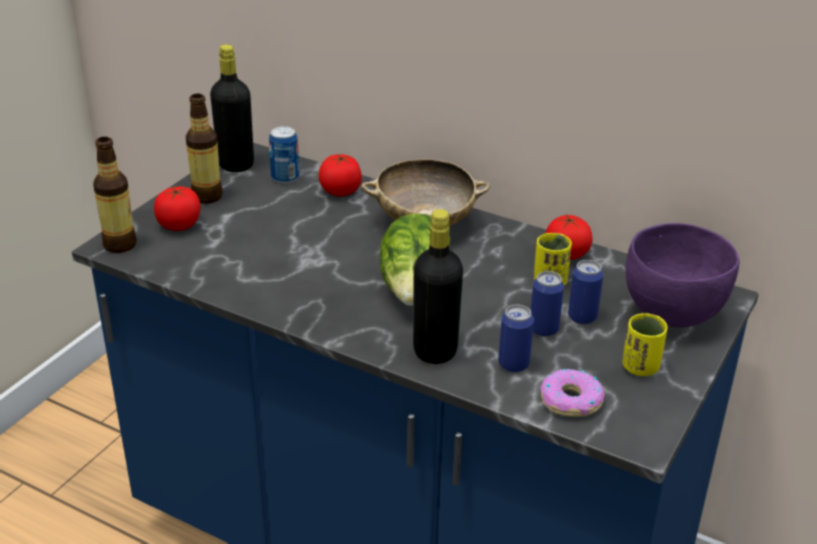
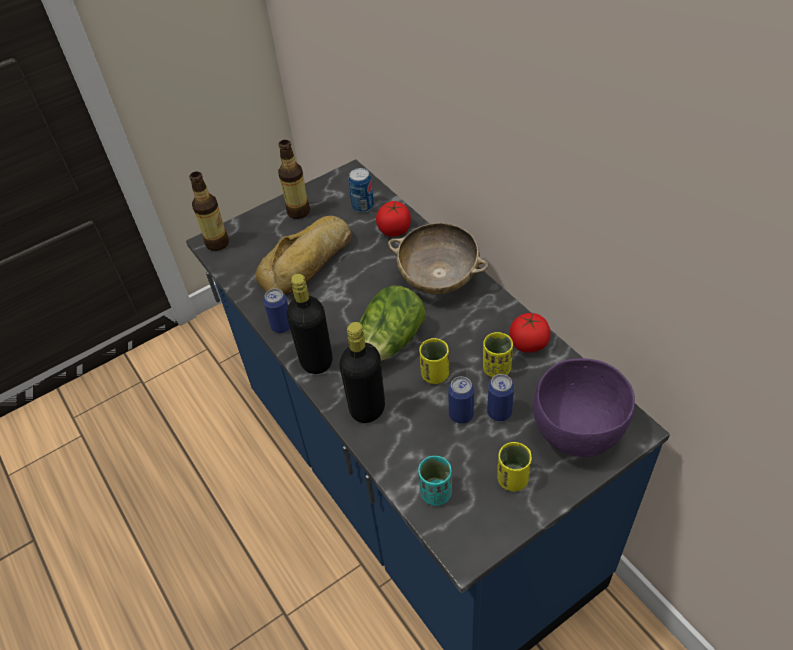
camera: 30 degrees right, 15 degrees up
tomato [154,187,200,231] -> none
black bottle [210,45,254,172] -> black bottle moved to [287,274,333,374]
can [498,304,534,373] -> can moved to [263,288,290,333]
donut [540,368,604,417] -> turquoise cup [418,456,452,506]
none -> bread [256,216,352,295]
none -> yellow cup [419,338,449,384]

